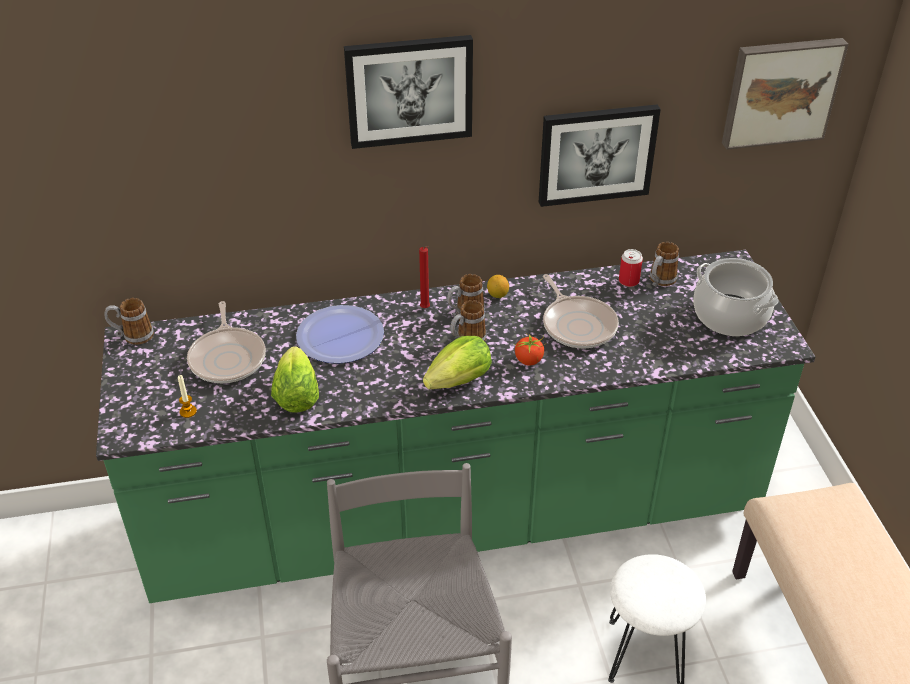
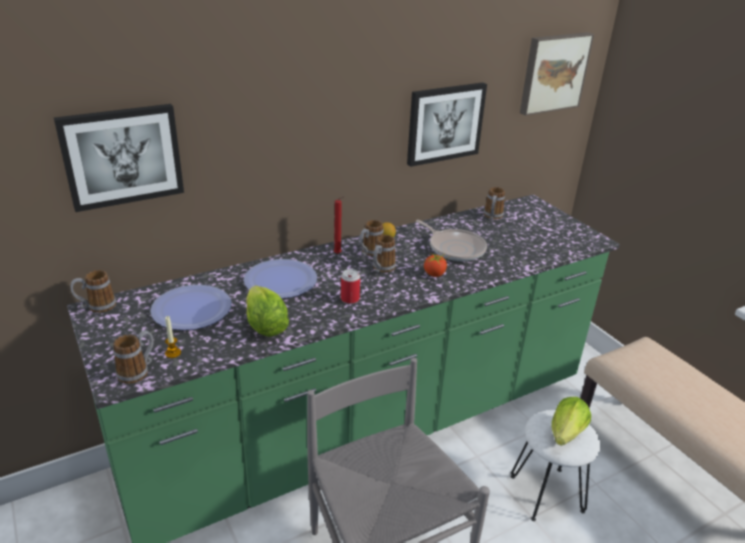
camera: 20 degrees left, 10 degrees down
frying pan [187,301,266,383] -> plate [150,285,231,330]
picture [344,35,473,149] -> picture moved to [54,104,184,212]
lettuce [423,336,492,389] -> lettuce moved to [552,397,591,446]
can [619,249,643,287] -> can moved to [341,269,360,304]
cooking pot [693,258,779,336] -> none
none -> mug [113,330,154,384]

